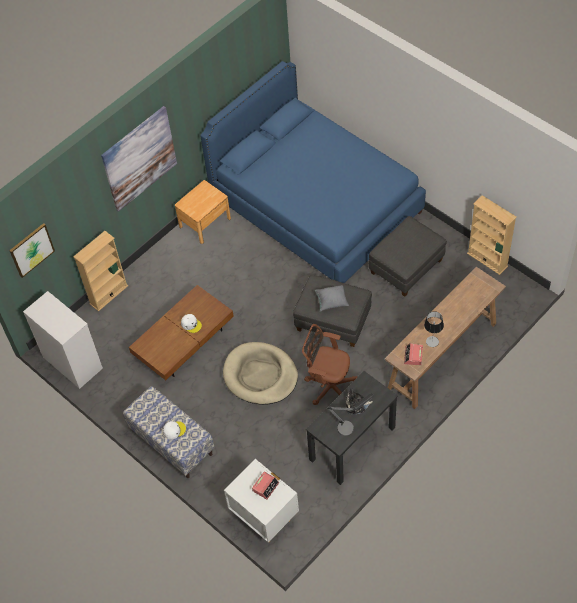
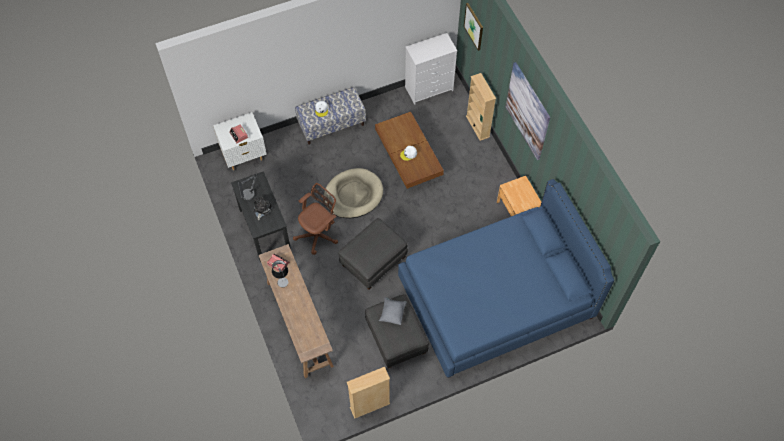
camera: 110 degrees right, 5 degrees up
grey pillow [315,285,349,312] -> grey pillow moved to [379,297,407,325]

